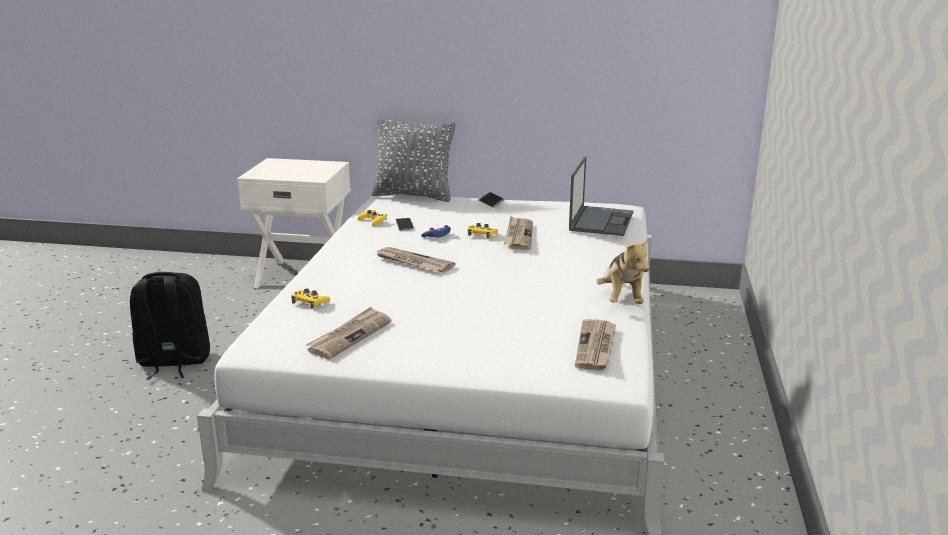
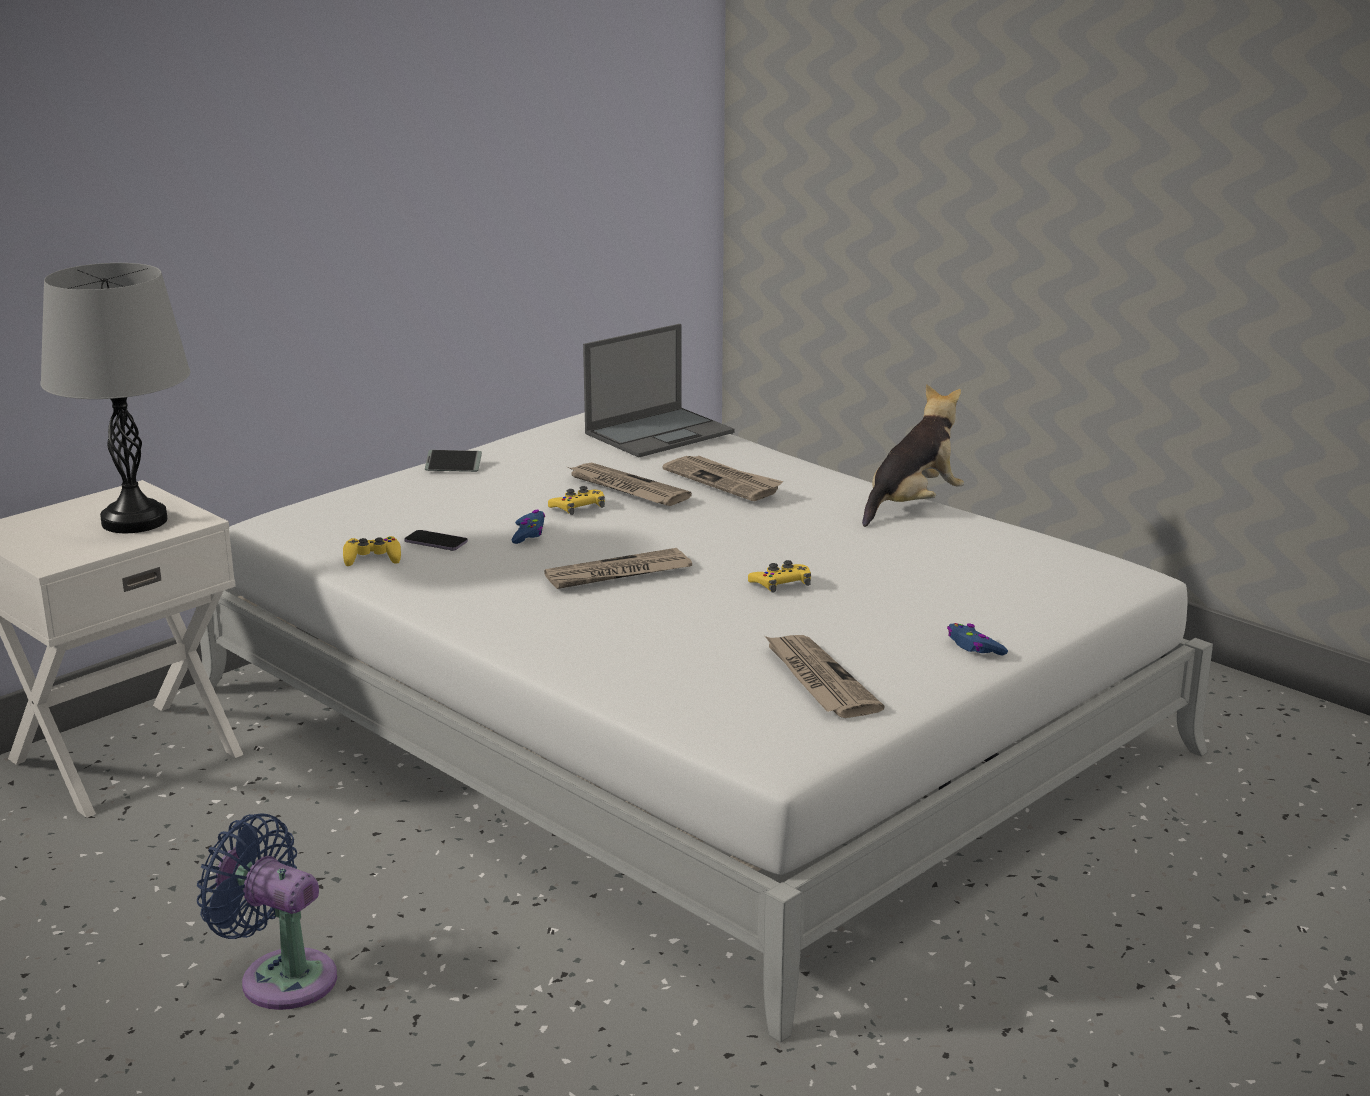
camera: 55 degrees left, 0 degrees up
black backpack [130,272,210,380] -> blue fan [197,813,337,1010]
yellow game controller [291,288,330,309] -> yellow game controller moved to [748,560,811,593]
grey pillow [372,118,455,202] -> none
laptop [569,156,634,236] -> laptop turned 90 degrees clockwise [583,324,735,457]
newspaper [575,319,616,370] -> newspaper moved to [663,455,783,501]
plush toy [596,237,649,304] -> plush toy turned 75 degrees counterclockwise [862,384,964,527]
none -> grey table lamp [40,263,190,533]
none -> blue game controller [947,623,1008,656]

